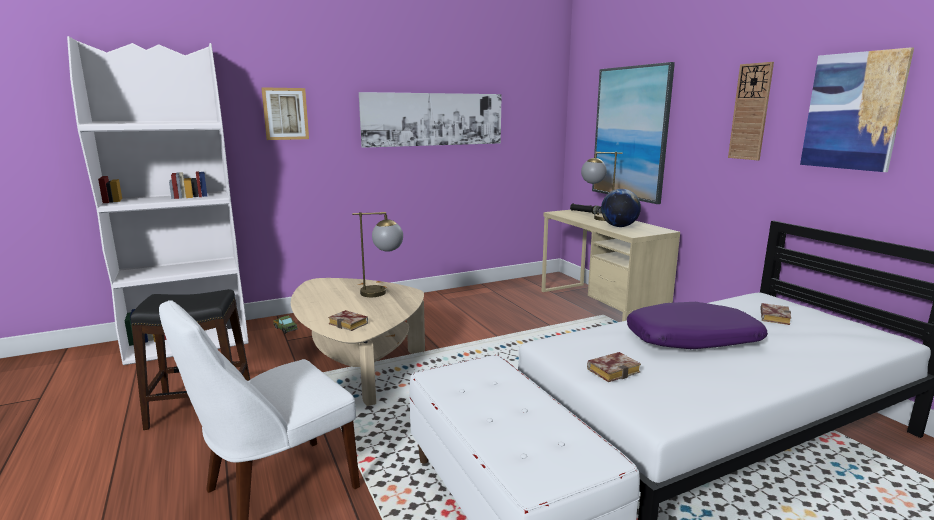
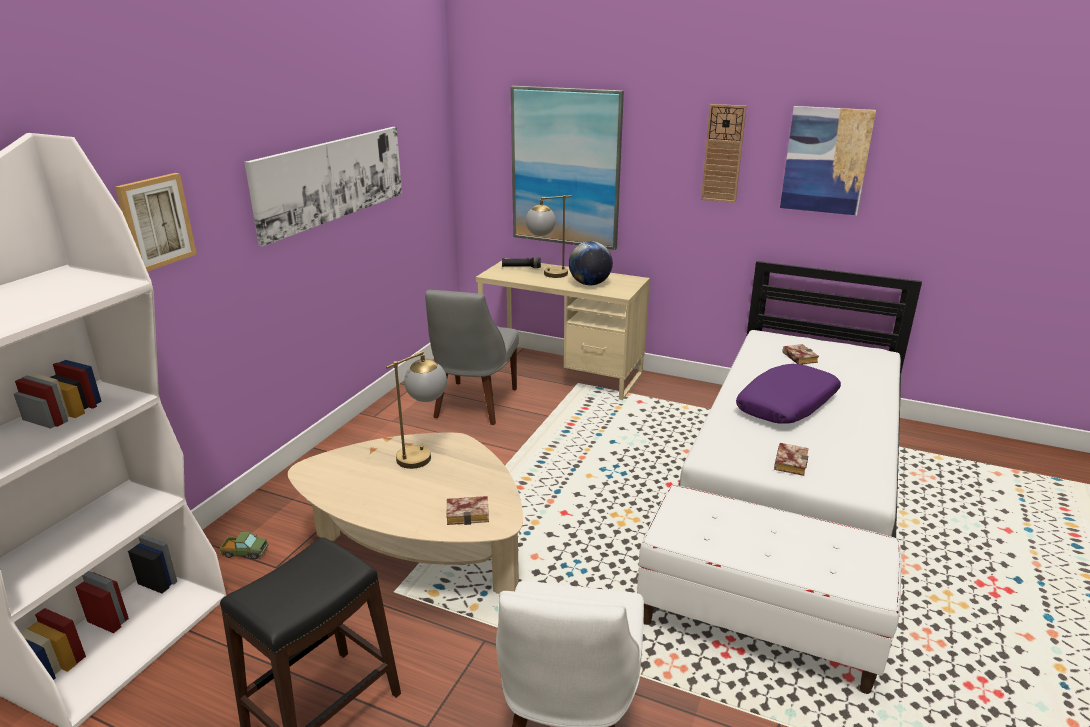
camera: 40 degrees left, 10 degrees up
none -> grey chair [425,290,519,425]

